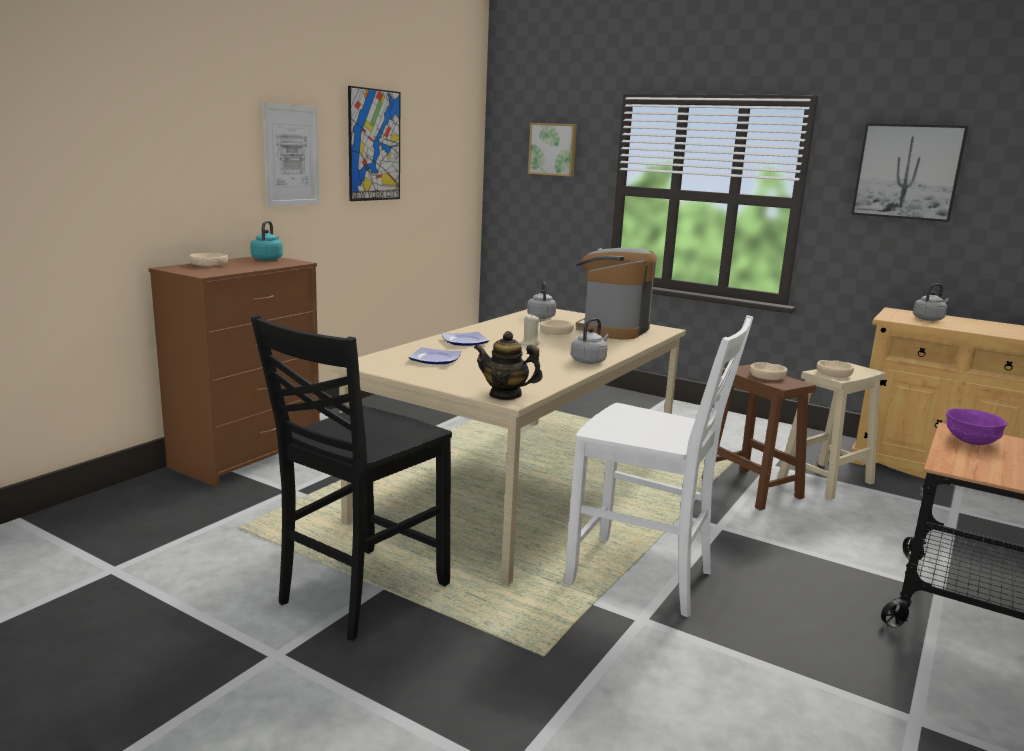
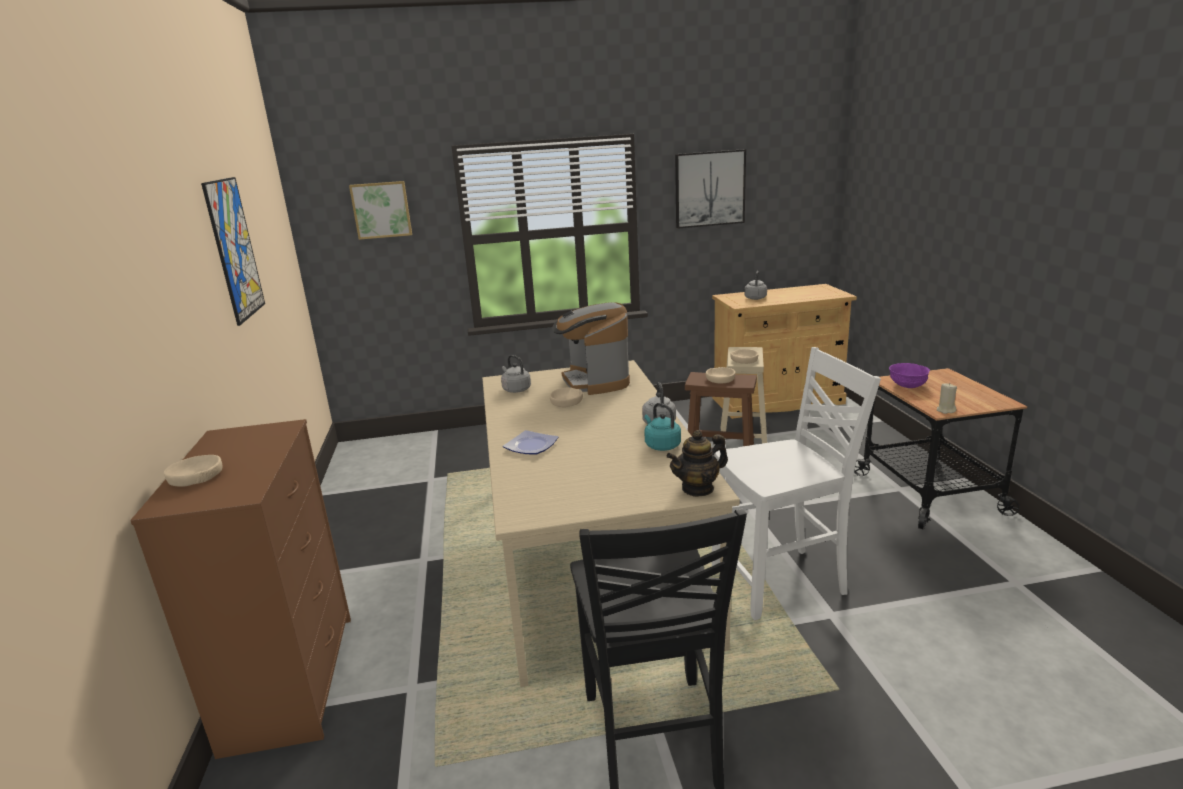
camera: 40 degrees left, 5 degrees up
turquoise kettle [250,221,283,261] -> turquoise kettle moved to [644,403,681,451]
picture [262,102,320,207] -> none
plate [408,347,461,364] -> none
beige candle [520,314,540,346] -> beige candle moved to [937,383,957,414]

